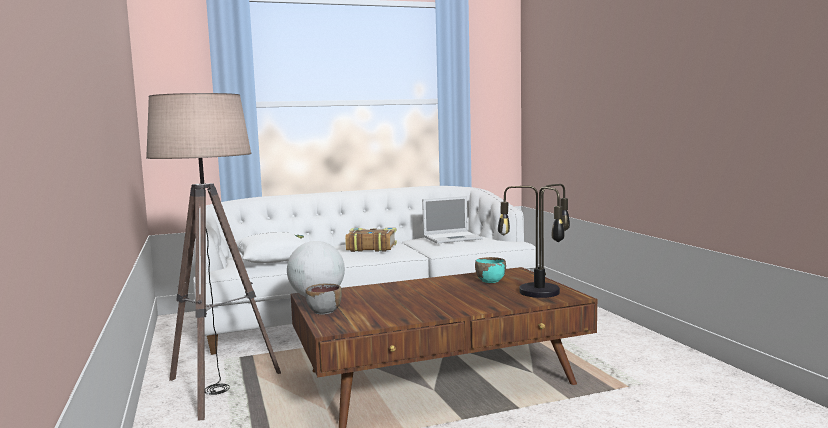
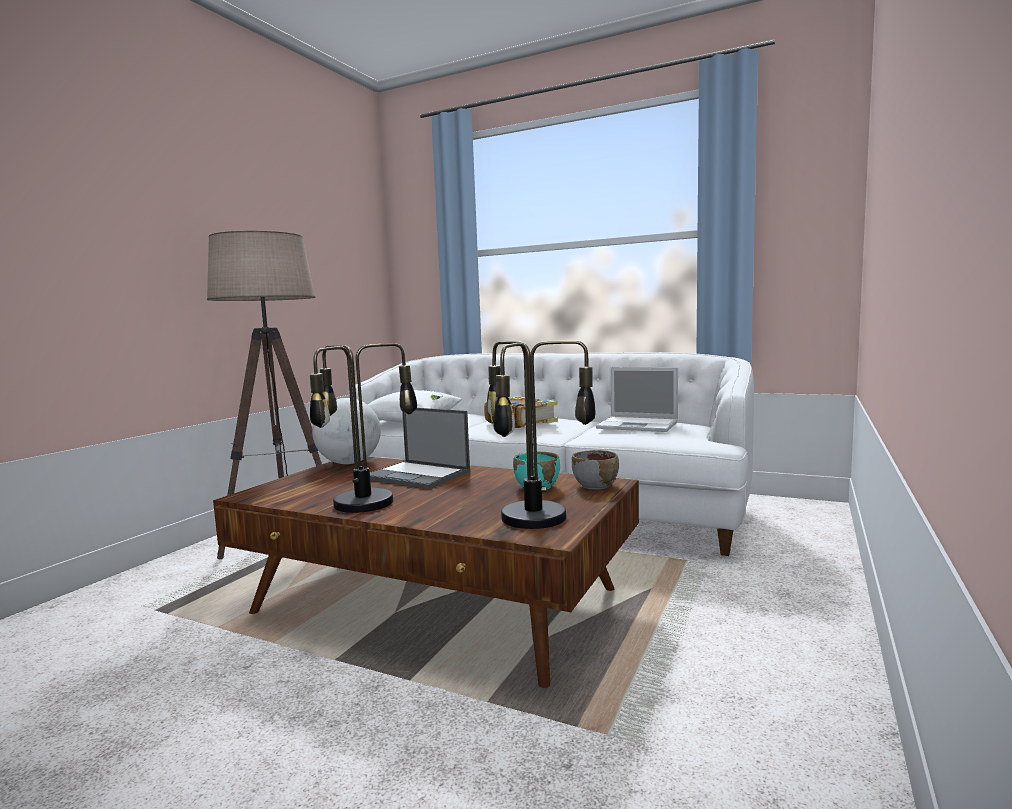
camera: 45 degrees right, 0 degrees up
grey bowl [305,283,342,314] -> grey bowl moved to [572,450,619,489]
none -> table lamp [310,343,417,513]
none -> laptop [370,408,470,489]

